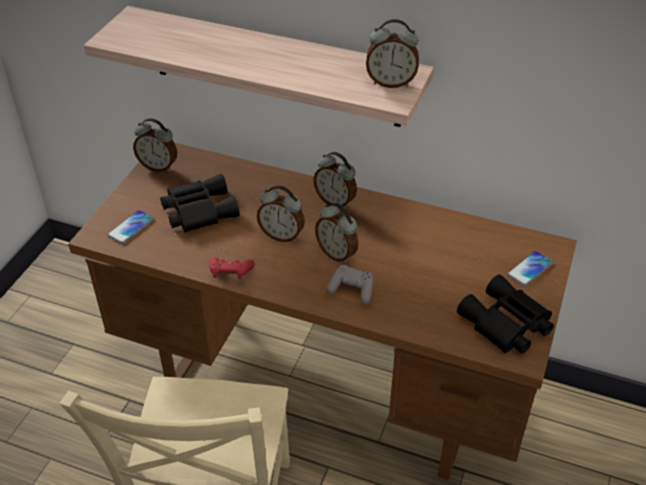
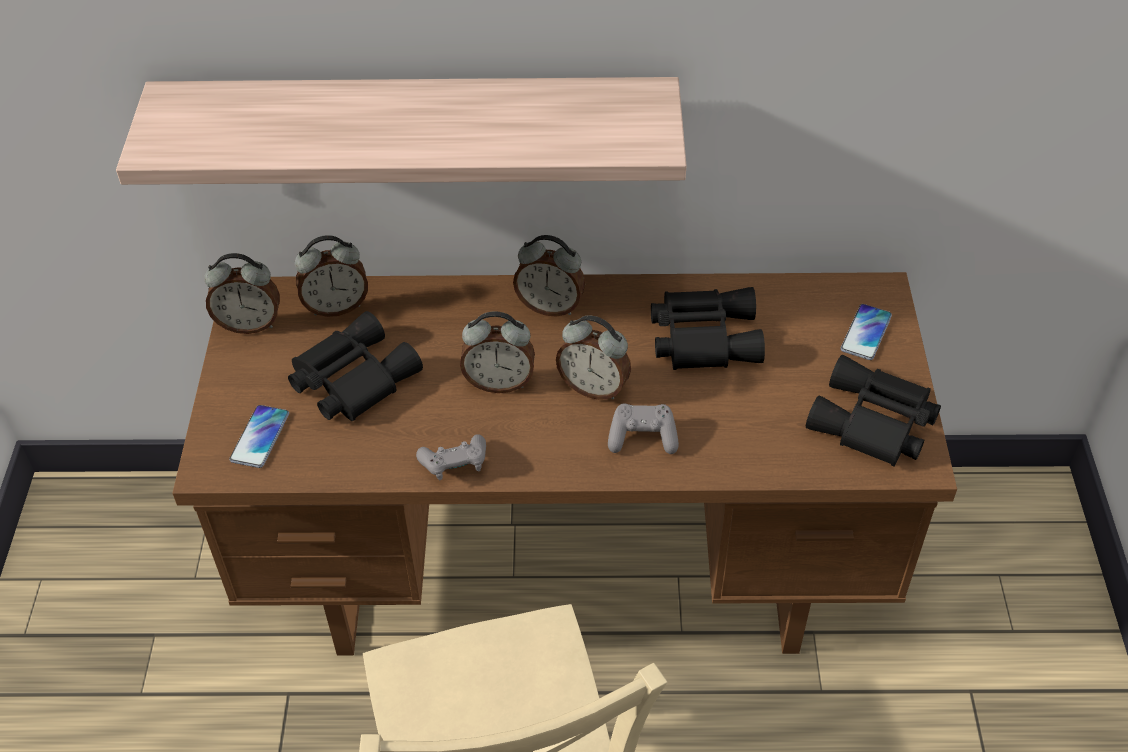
camera: 20 degrees left, 5 degrees up
red game controller [209,257,255,280] -> grey game controller [416,434,486,480]
alarm clock [366,19,419,88] -> alarm clock moved to [295,235,368,317]
none -> black binoculars [651,287,765,370]

